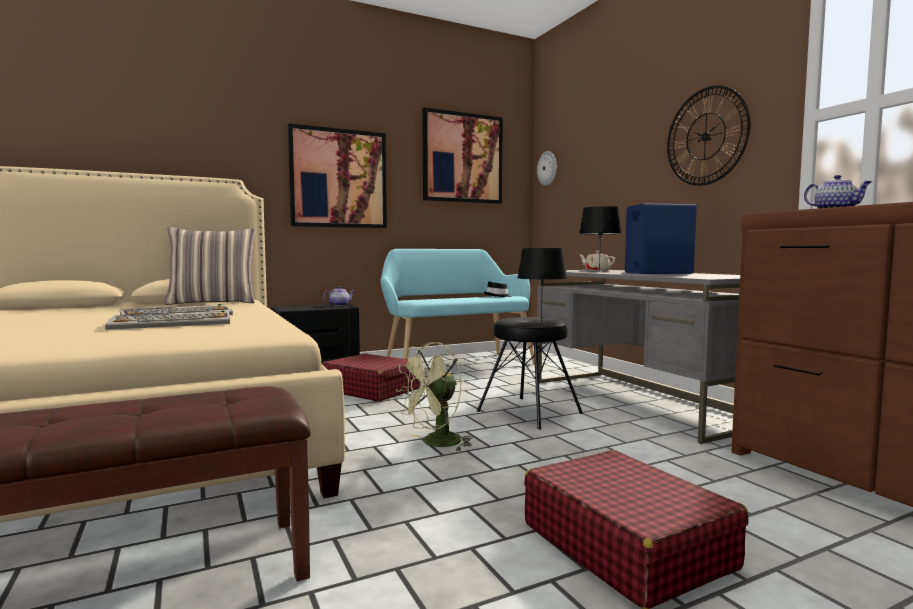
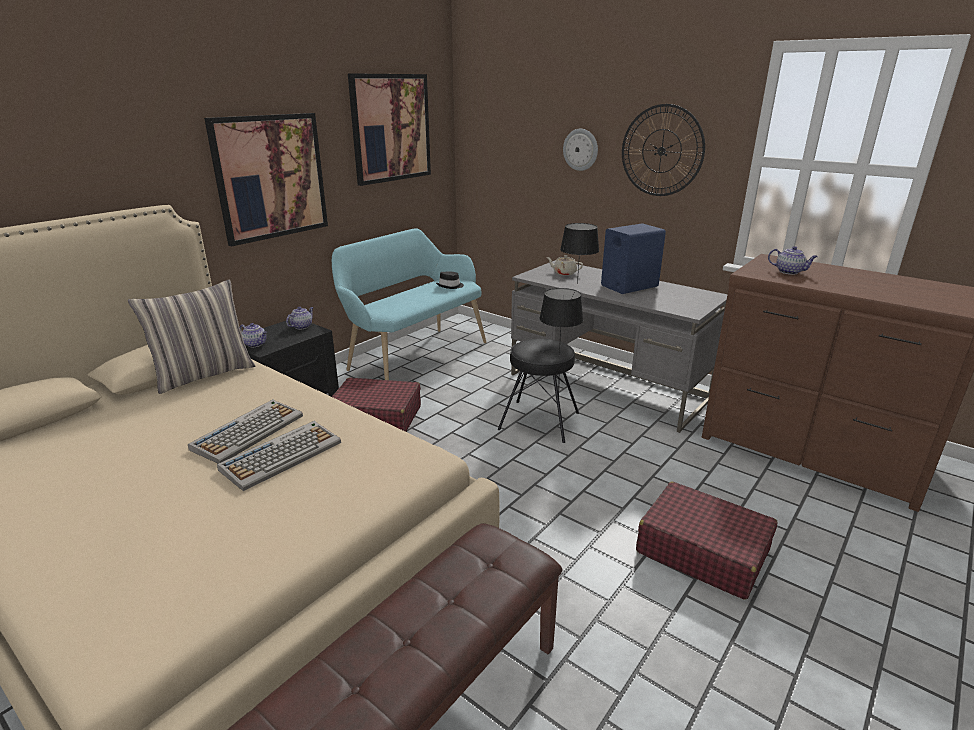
camera: 25 degrees left, 20 degrees up
green fan [396,342,473,451] -> none
wall clock [537,151,557,186] -> wall clock moved to [563,129,598,171]
none -> teapot [240,323,267,347]

